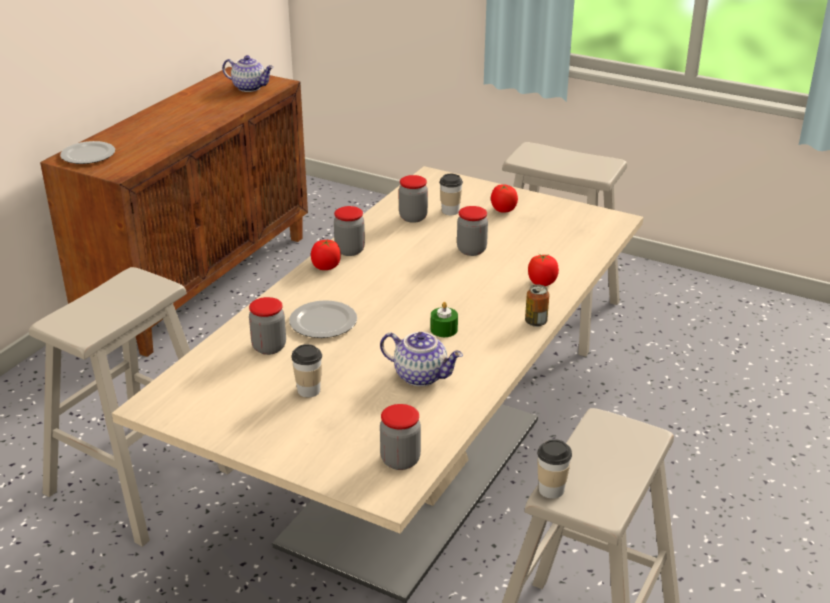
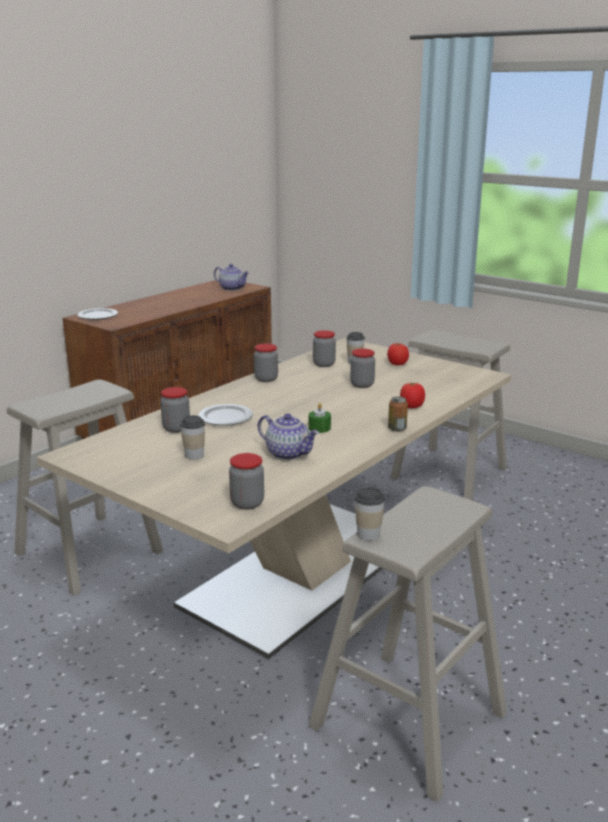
camera: 10 degrees right, 10 degrees down
tomato [311,239,341,270] -> none

